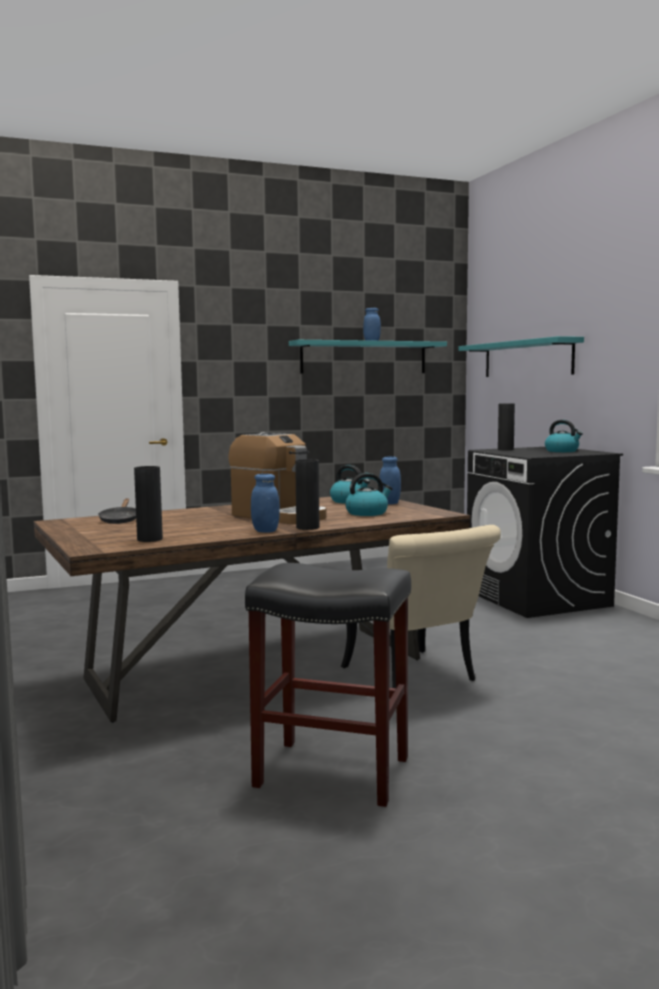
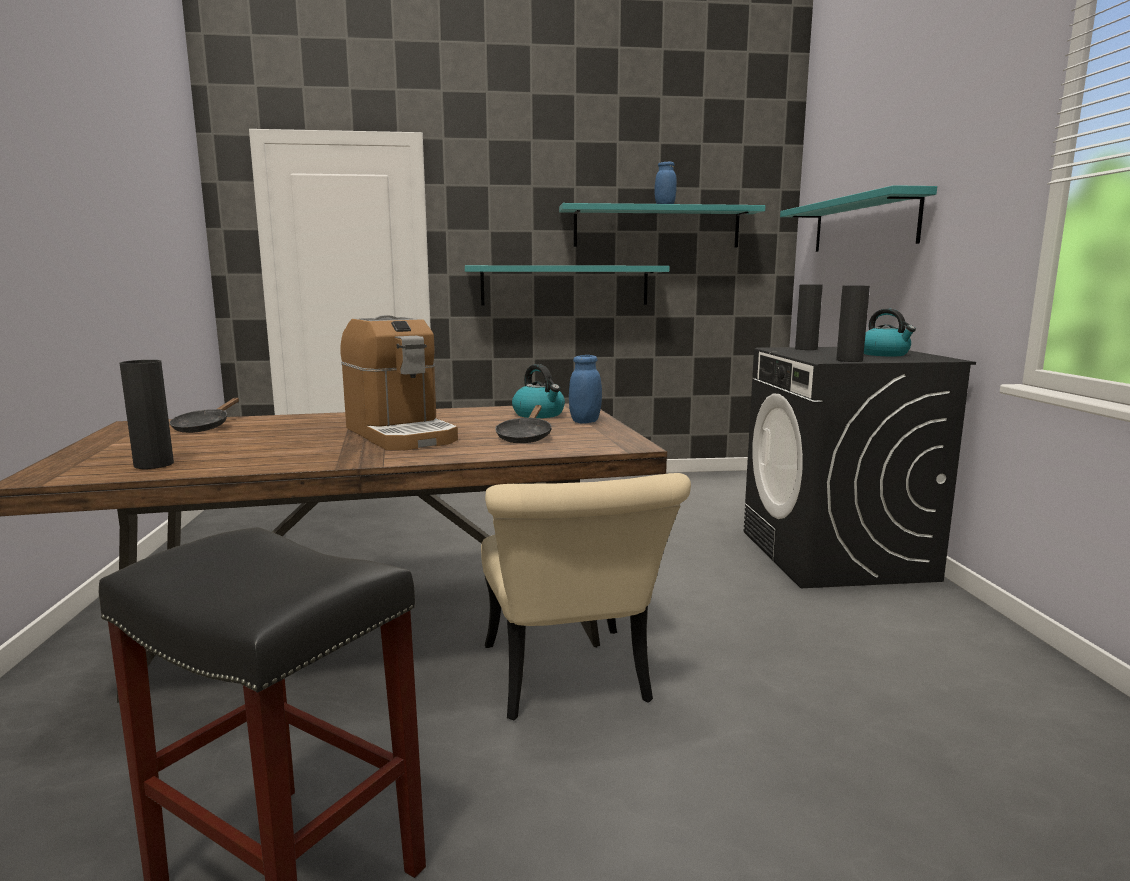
camera: 15 degrees right, 5 degrees up
blue jar [251,474,280,533] -> none
black vase [295,459,320,530] -> black vase moved to [836,286,870,362]
kettle [345,473,393,516] -> black frying pan [495,405,552,443]
none -> turquoise shelf [465,265,670,305]

